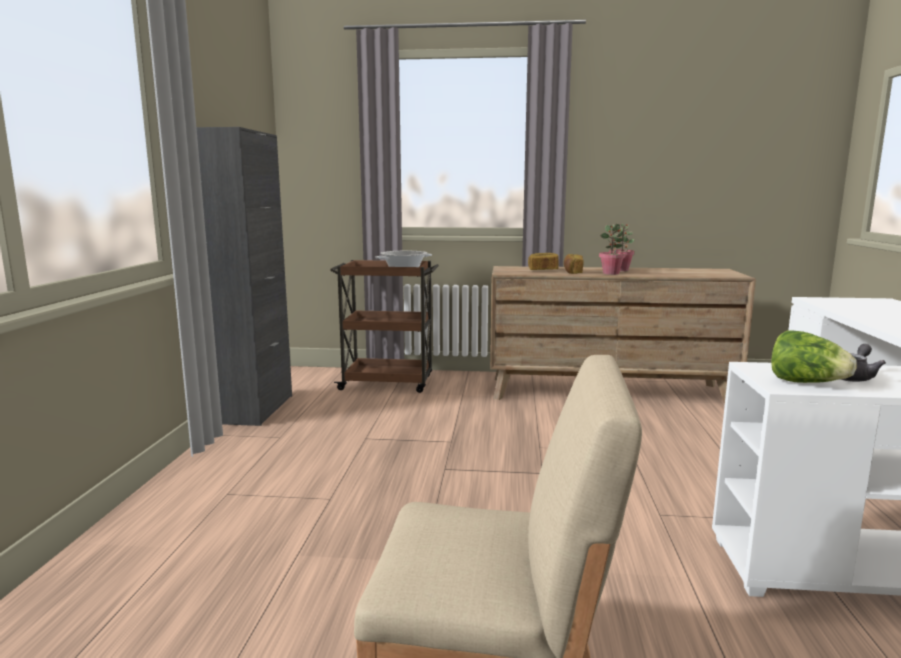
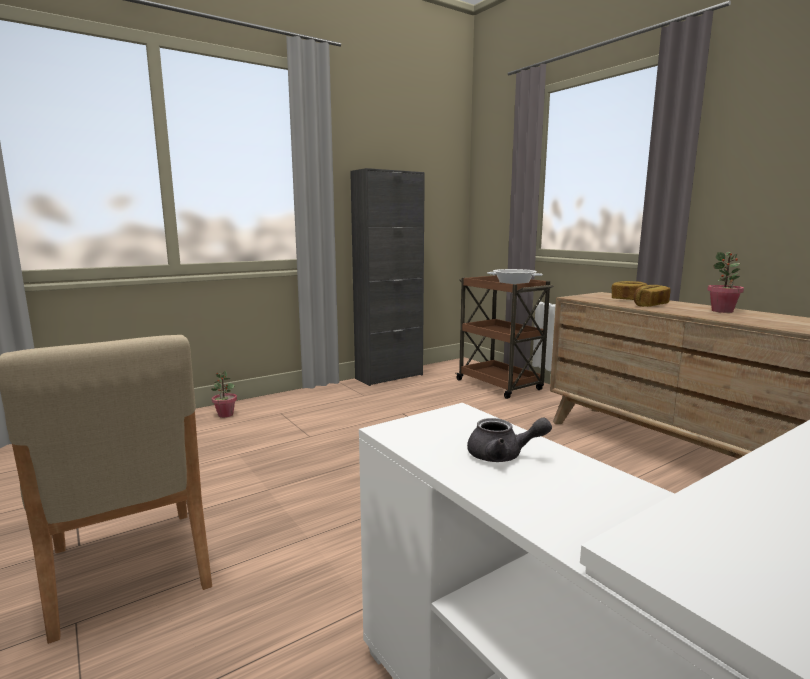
camera: 50 degrees right, 0 degrees up
potted plant [599,225,625,275] -> potted plant moved to [211,370,237,418]
lettuce [771,330,857,383] -> none

